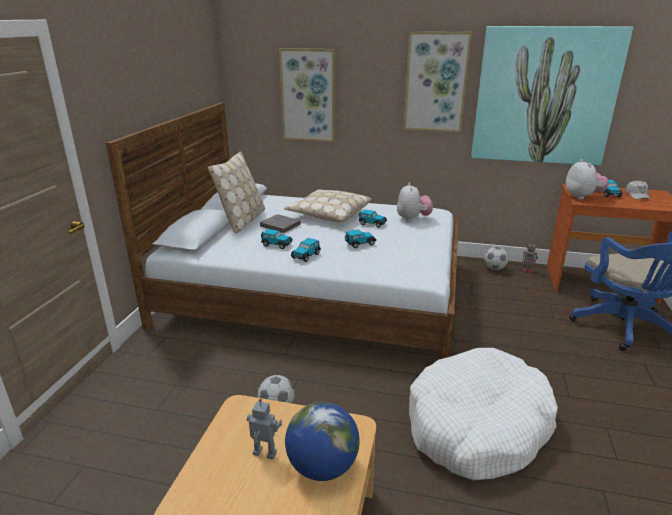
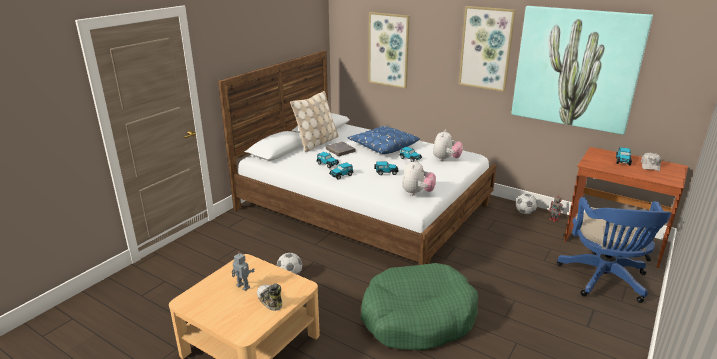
camera: 20 degrees right, 0 degrees up
beige pillow [284,190,372,222] -> blue pillow [348,126,420,154]
globe [285,402,360,481] -> shoe [257,283,282,311]
white dog bed [409,348,558,480] -> green dog bed [361,263,478,351]
plush toy [566,159,609,200] -> plush toy moved to [402,159,436,196]

